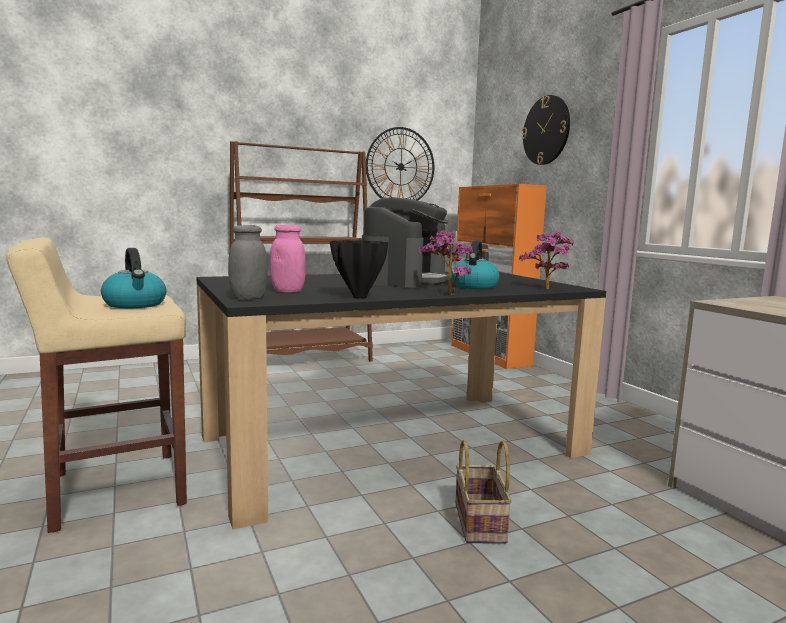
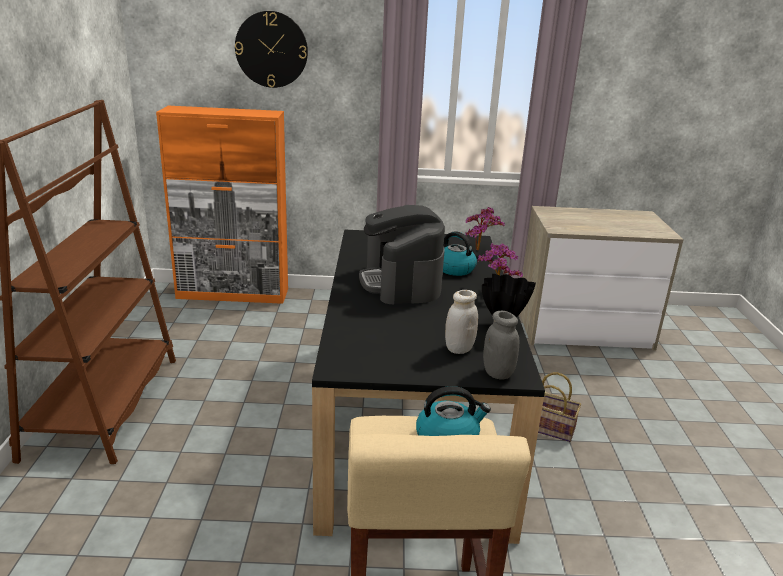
camera: 65 degrees left, 15 degrees up
pink jar [270,225,306,293] -> white jar [445,290,478,354]
coffee machine [362,197,448,287] -> coffee machine turned 150 degrees counterclockwise [359,205,445,304]
wall clock [366,127,434,201] -> none

